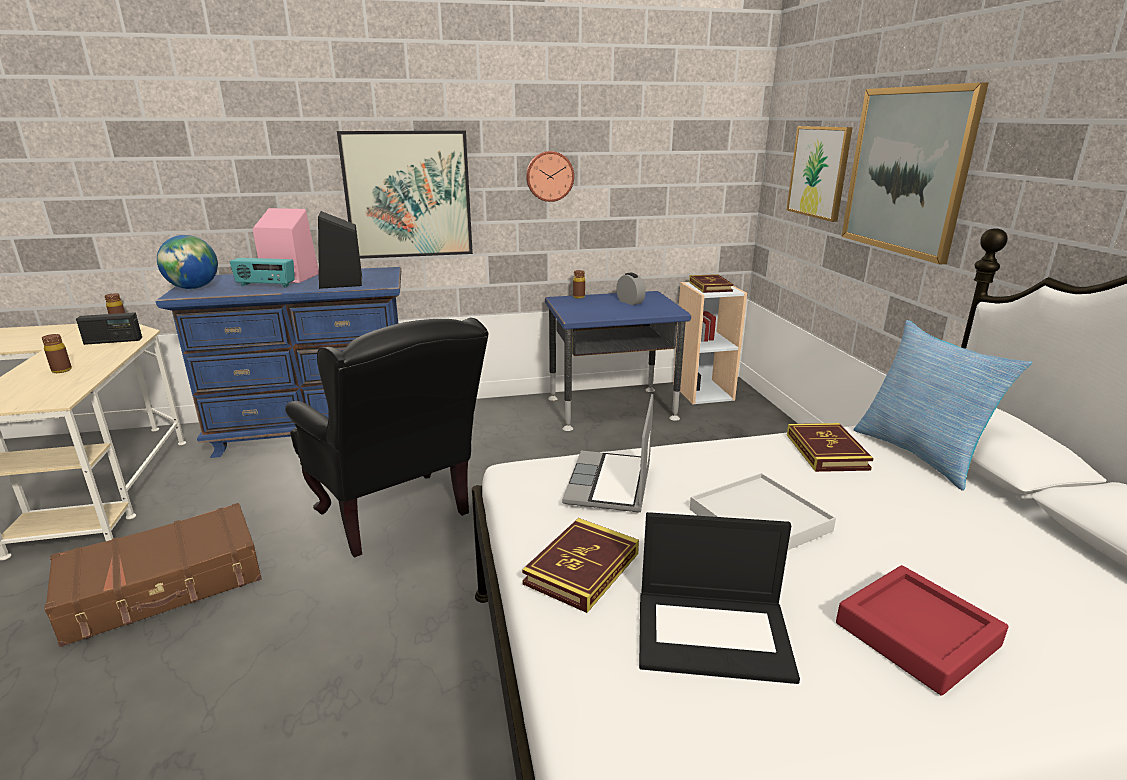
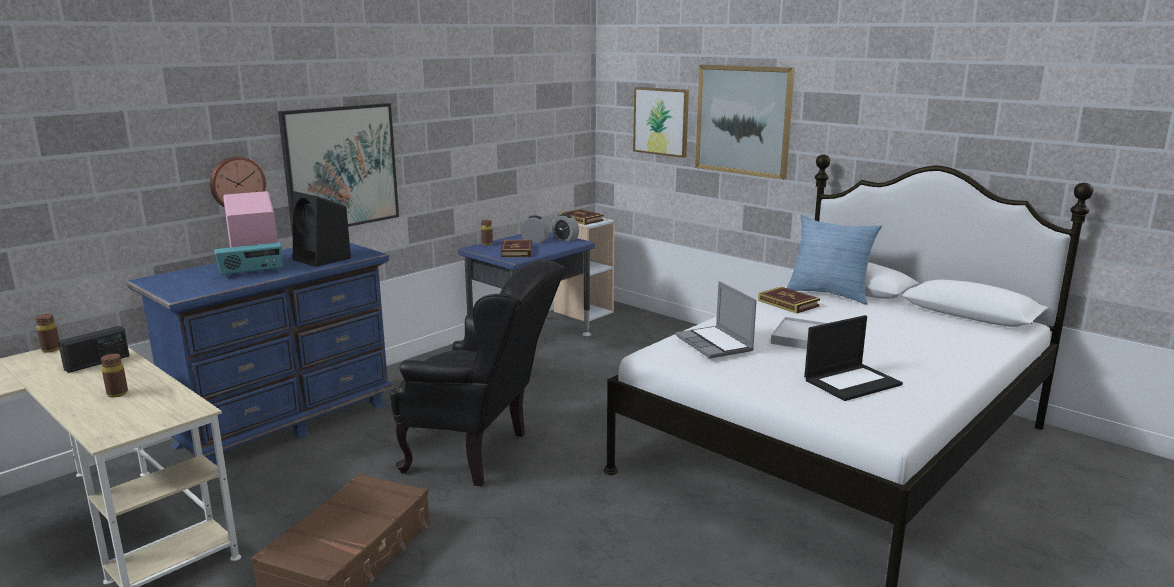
camera: 35 degrees left, 5 degrees down
globe [157,235,218,289] -> none
book [522,518,639,613] -> book moved to [501,240,532,257]
wall clock [526,151,574,202] -> wall clock moved to [210,156,266,207]
red tray [836,565,1009,695] -> none
none -> alarm clock [552,214,579,242]

